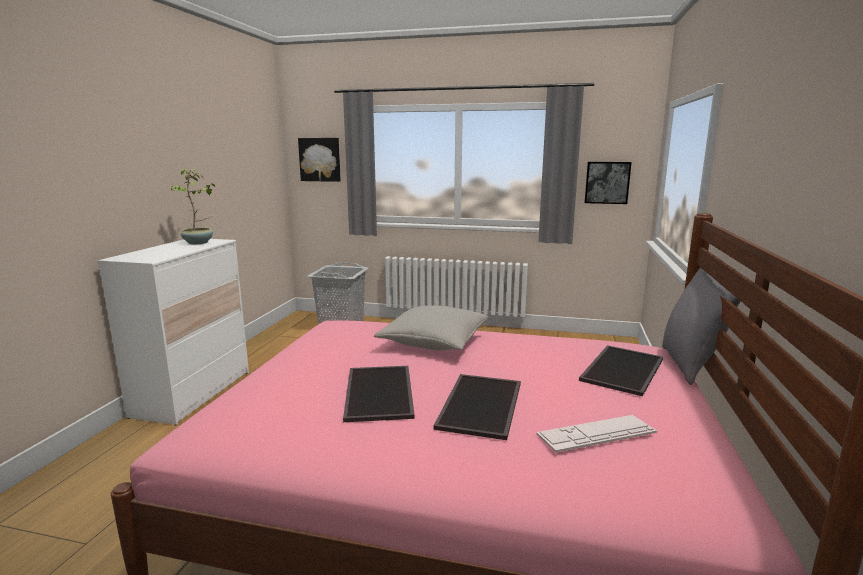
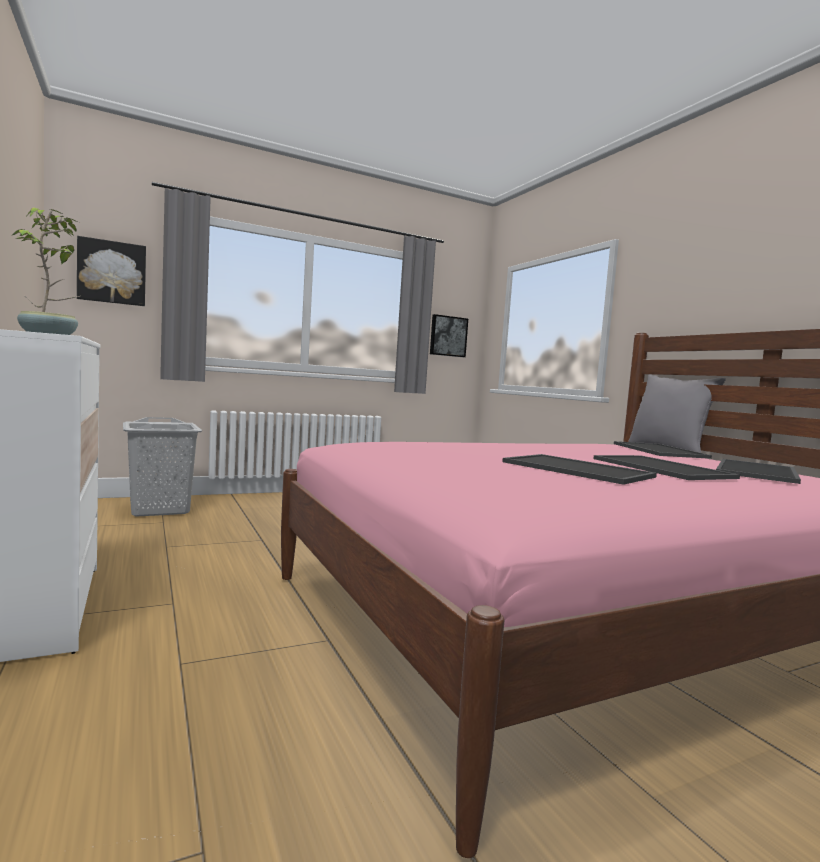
camera: 40 degrees left, 10 degrees down
grey pillow [374,305,490,350] -> none
keyboard [536,415,657,453] -> tray [716,459,801,484]

